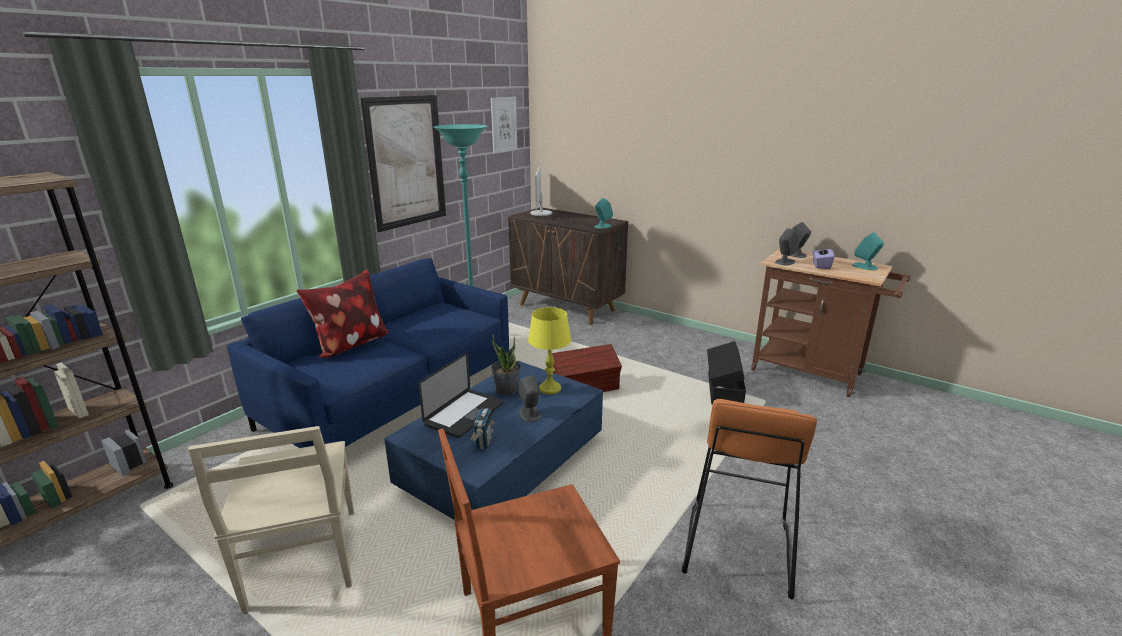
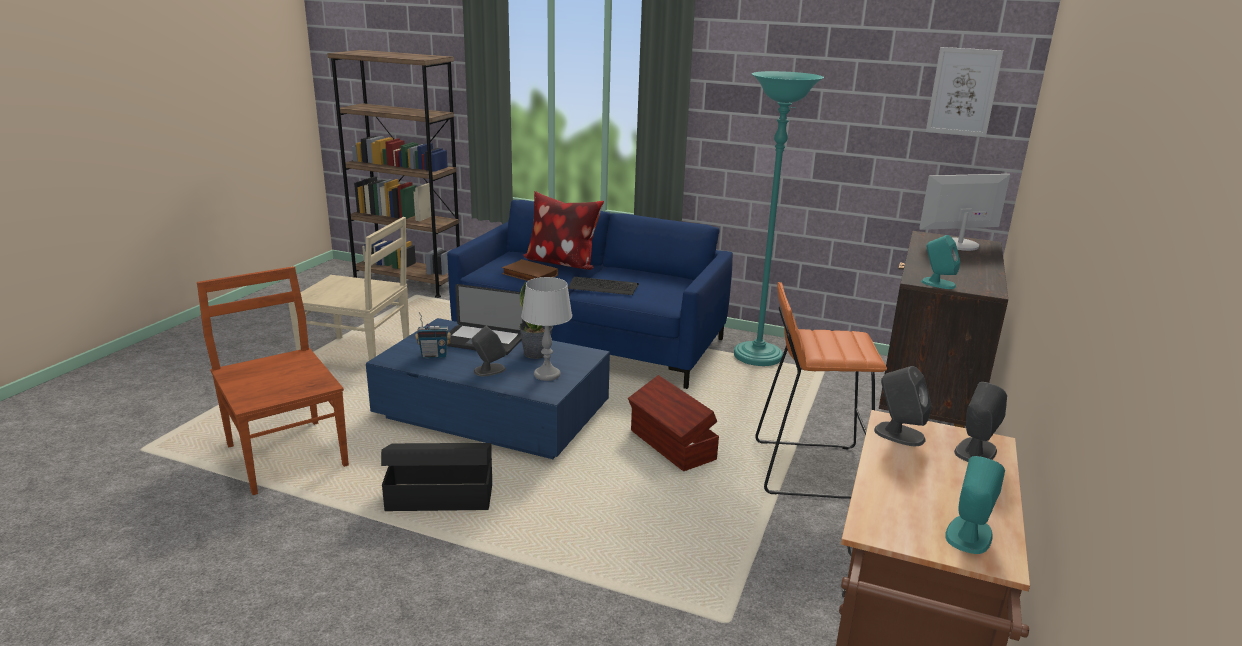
camera: 75 degrees right, 0 degrees up
beige chair [188,426,354,613] -> beige chair turned 135 degrees counterclockwise [288,217,409,361]
picture [361,95,446,232] -> none
yellow table lamp [528,307,571,395] -> grey table lamp [521,277,572,381]
orange stool [682,399,817,599] -> orange stool moved to [755,282,887,499]
black storage box [707,341,746,405] -> black storage box moved to [381,443,492,511]
purple tissue box [812,247,835,269] -> none
none -> brown book [502,259,558,281]
none -> keyboard [568,277,639,295]

